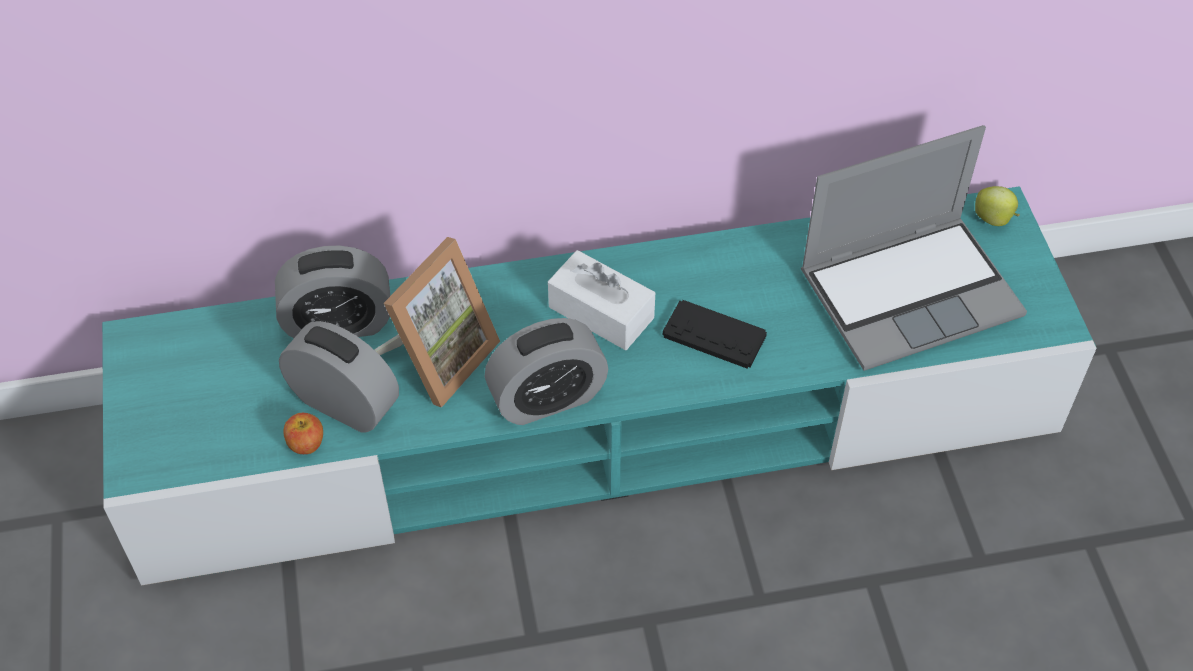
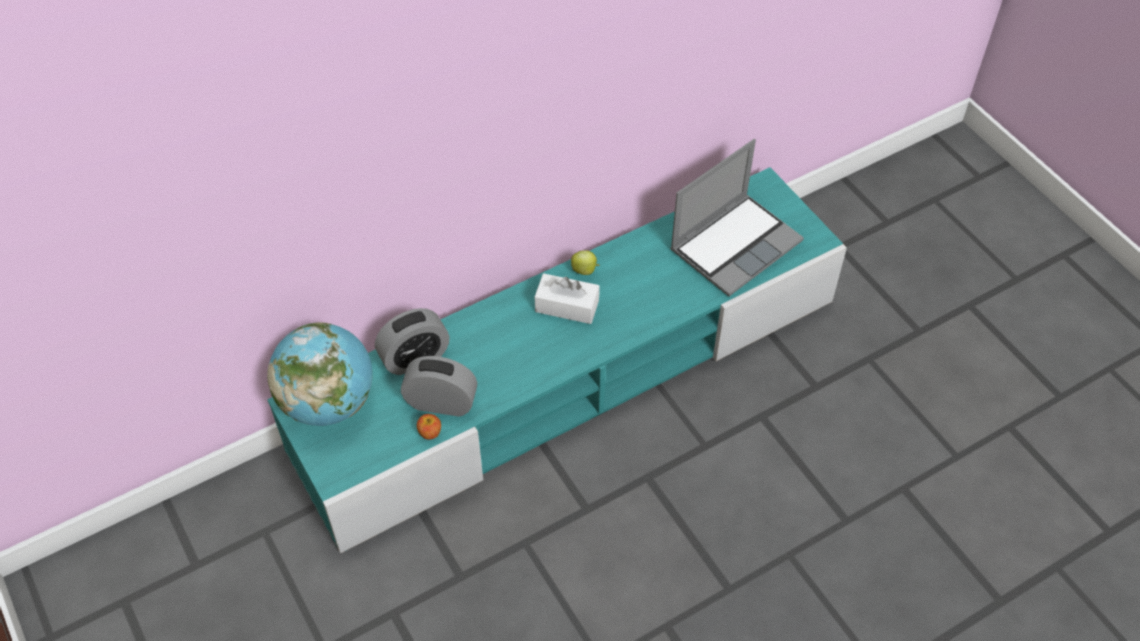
camera: 20 degrees left, 0 degrees up
picture frame [374,237,500,408] -> none
alarm clock [485,318,608,425] -> none
black game controller [663,300,767,368] -> none
apple [975,186,1020,226] -> apple moved to [571,250,599,275]
none -> globe [267,322,373,426]

